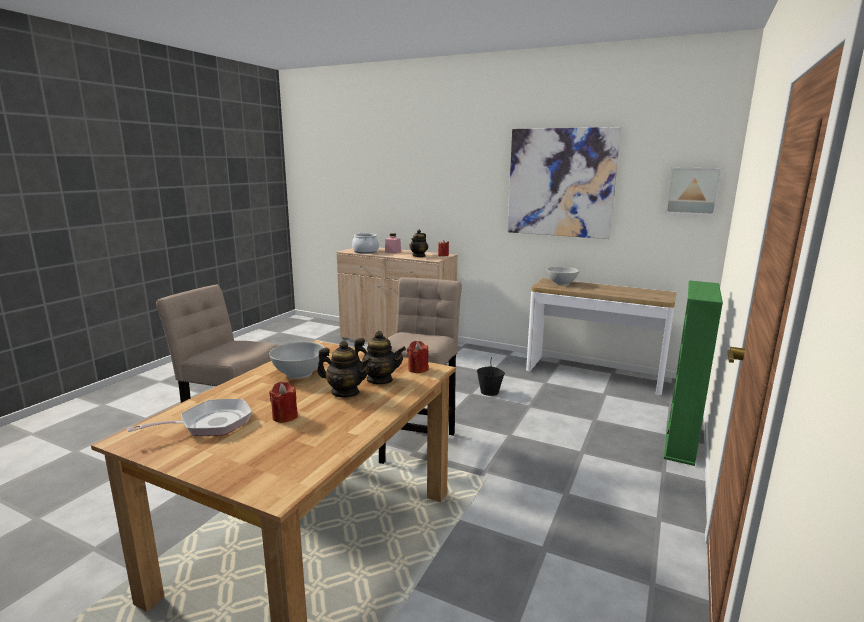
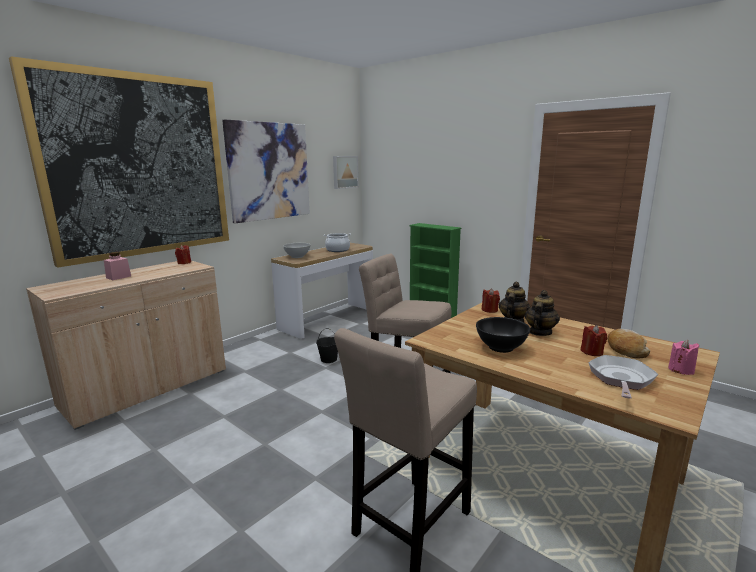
camera: 75 degrees left, 0 degrees up
frying pan [127,399,252,436] -> frying pan turned 45 degrees clockwise [588,355,658,398]
white bowl [269,342,325,379] -> black bowl [476,317,530,353]
cooking pot [352,232,379,254] -> cooking pot moved to [324,233,351,252]
teapot [410,230,428,257] -> none
none -> picture [9,56,229,268]
none -> bread [608,329,650,359]
none -> pink candle [668,340,699,375]

